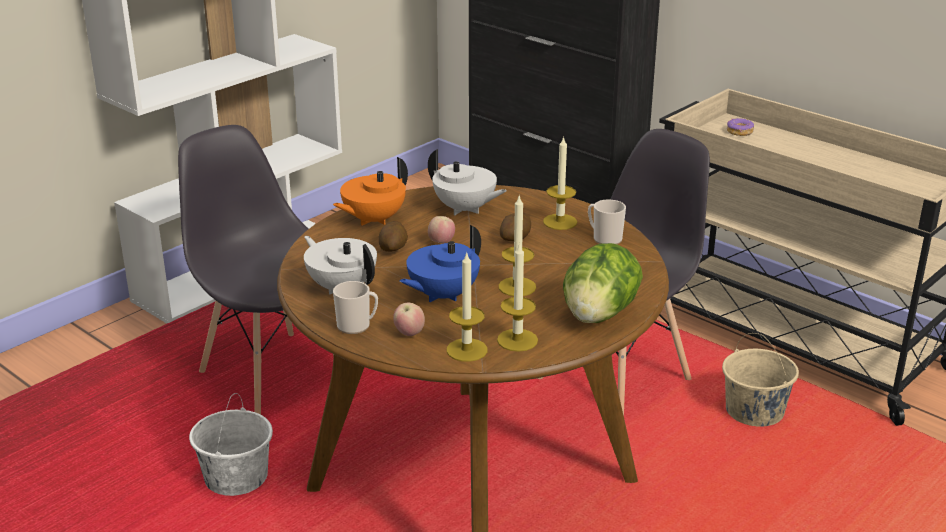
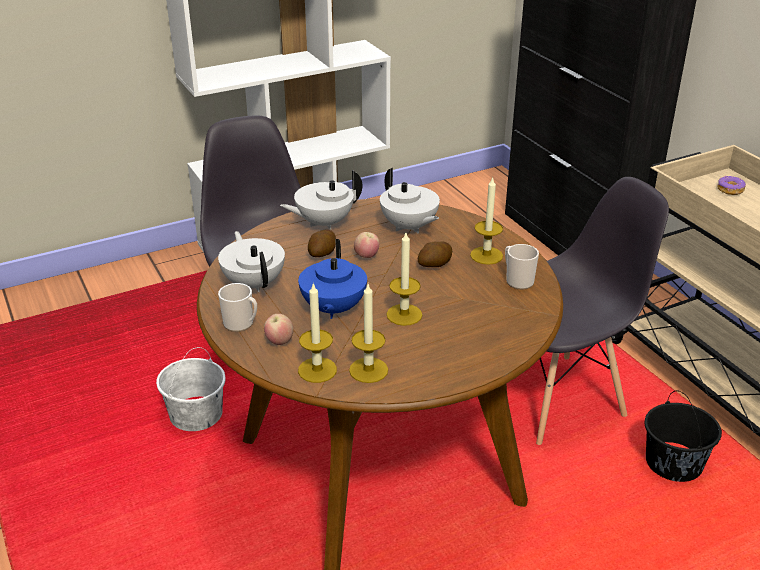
camera: 20 degrees right, 5 degrees up
orange teapot [333,157,408,226] -> white teapot [280,170,363,229]
blue teapot [399,225,481,302] -> blue teapot turned 60 degrees counterclockwise [298,239,367,319]
lettuce [563,243,643,323] -> none
beige bucket [722,333,799,427] -> black bucket [645,390,722,482]

